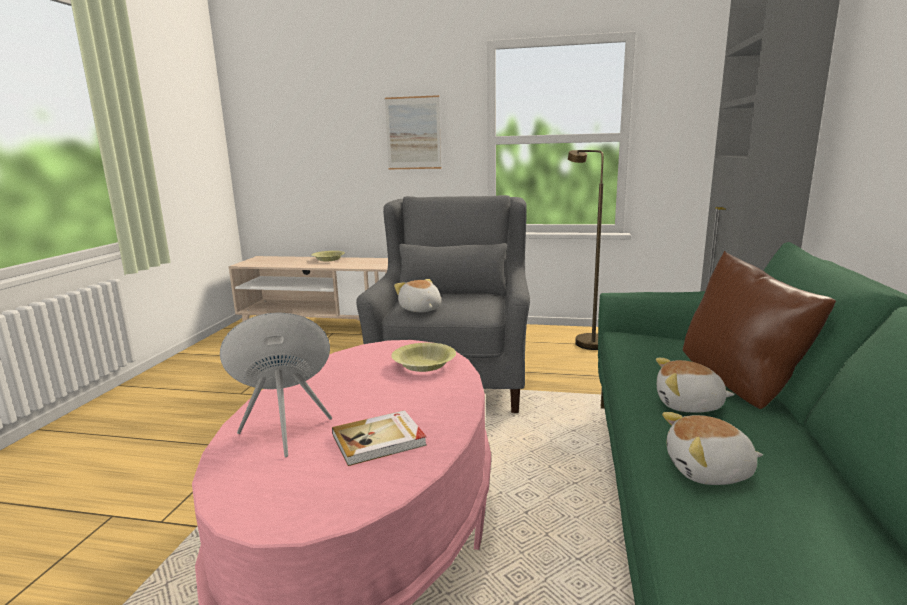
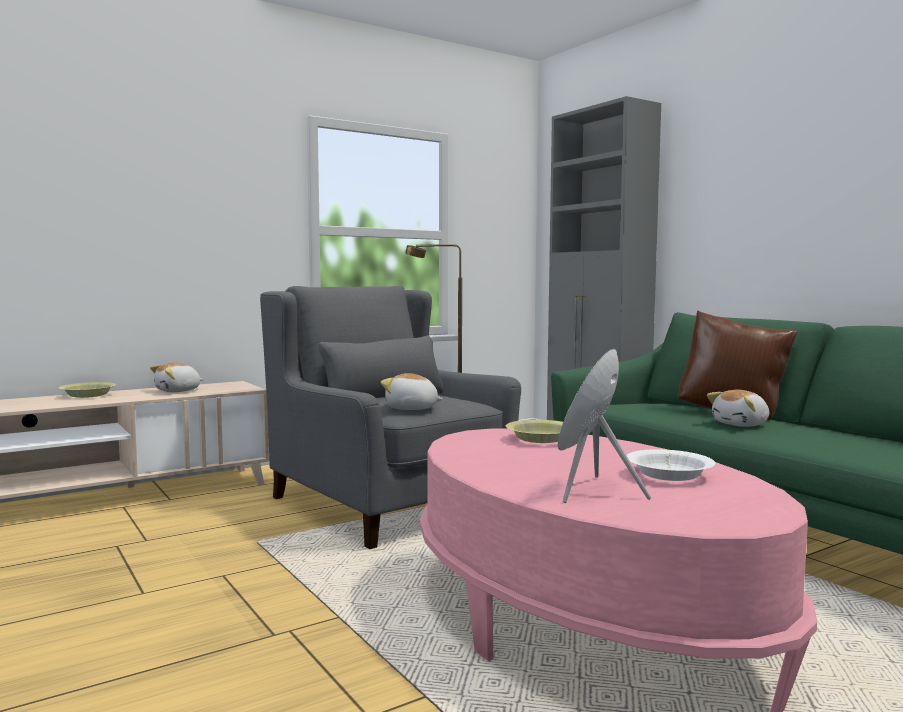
camera: 45 degrees left, 10 degrees down
book [332,410,427,466] -> white bowl [626,449,715,481]
picture [385,95,441,169] -> none
plush toy [662,412,763,485] -> plush toy moved to [150,362,204,392]

